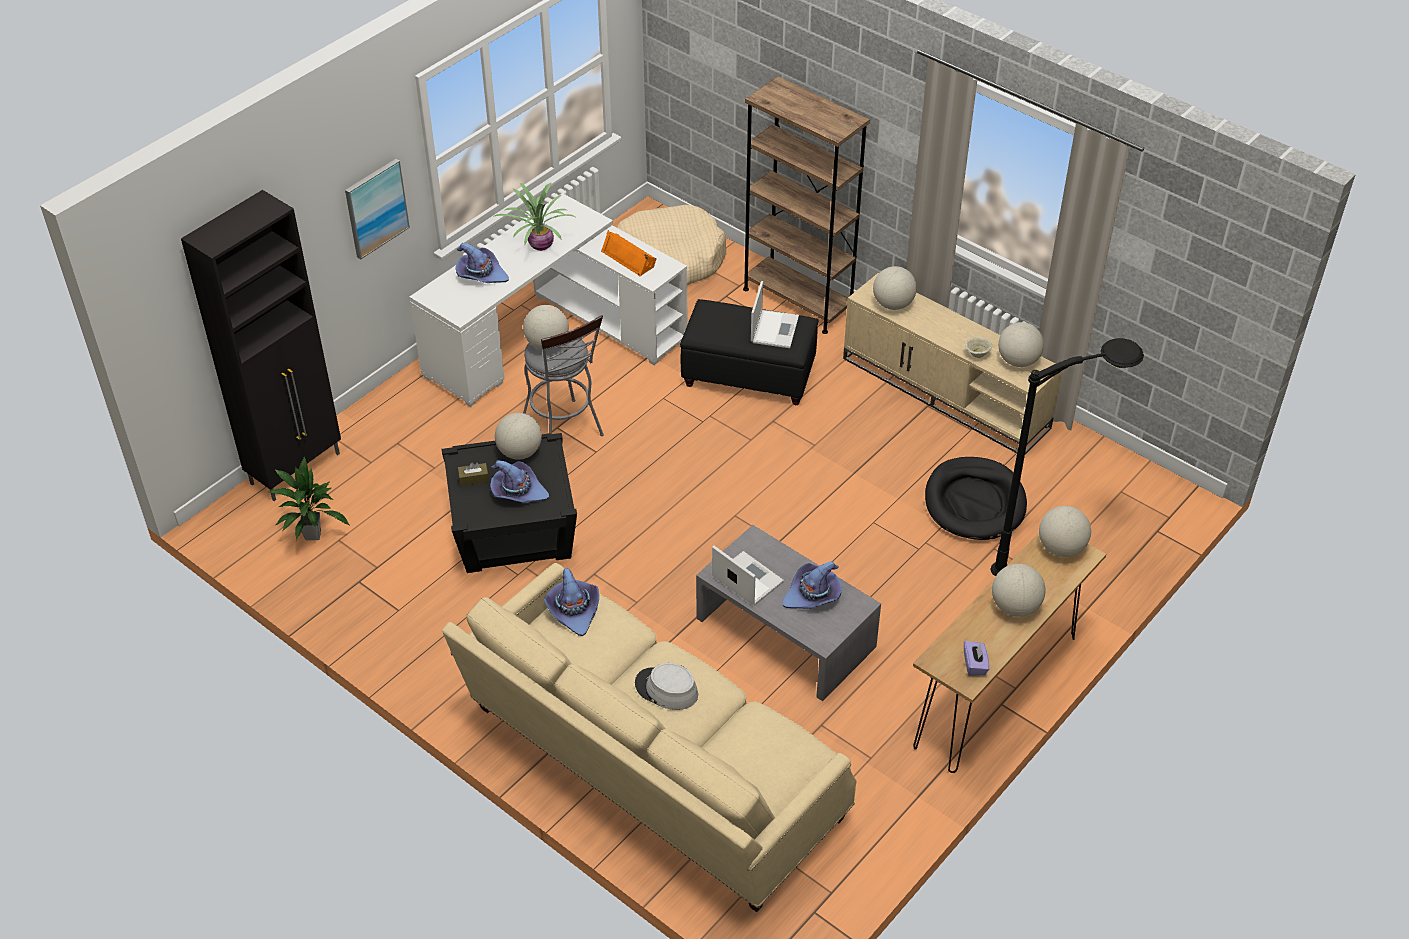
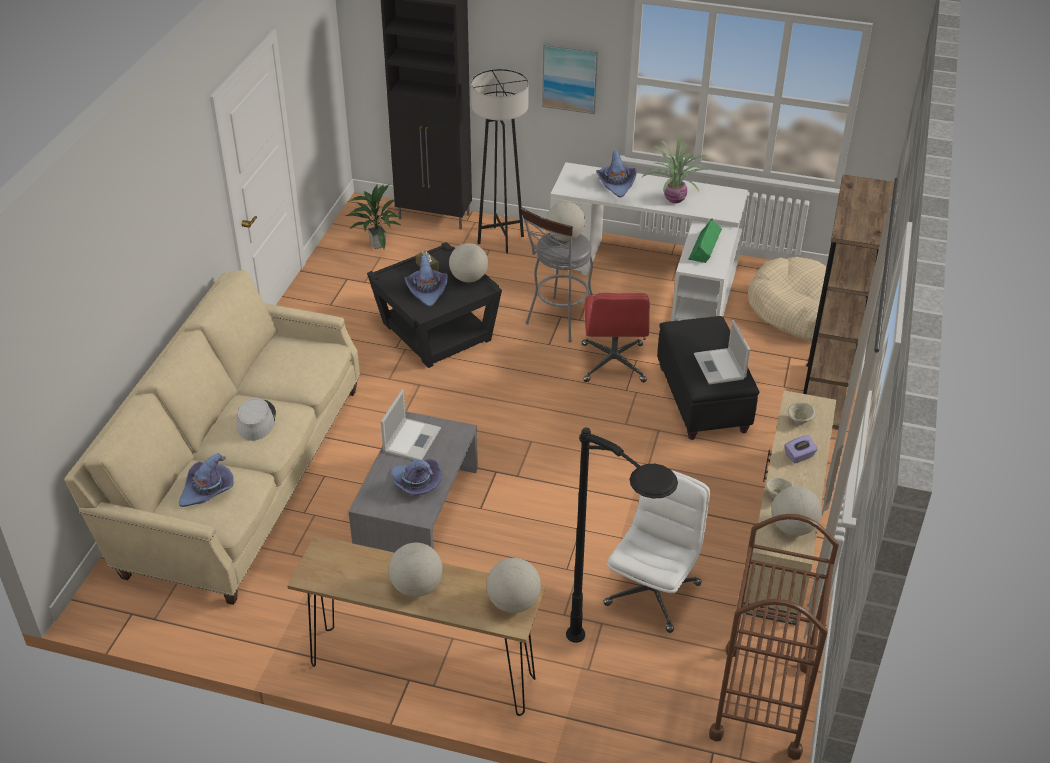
camera: 65 degrees right, 5 degrees down
purple hat [544,568,599,636] -> purple hat moved to [179,453,234,507]
orange speaker [601,231,657,276] -> green speaker [688,219,722,263]
laptop [751,281,799,348] -> laptop turned 90 degrees clockwise [694,320,750,385]
globe [873,266,917,310] -> beige bowl [787,402,815,424]
black dog bed [925,457,1027,540] -> white office chair [603,470,710,633]
purple tissue box [964,641,989,676] -> purple tissue box moved to [785,435,818,464]
none -> grey floor lamp [471,69,529,254]
none -> red office chair [582,293,650,382]
none -> brown cart [709,514,839,760]

